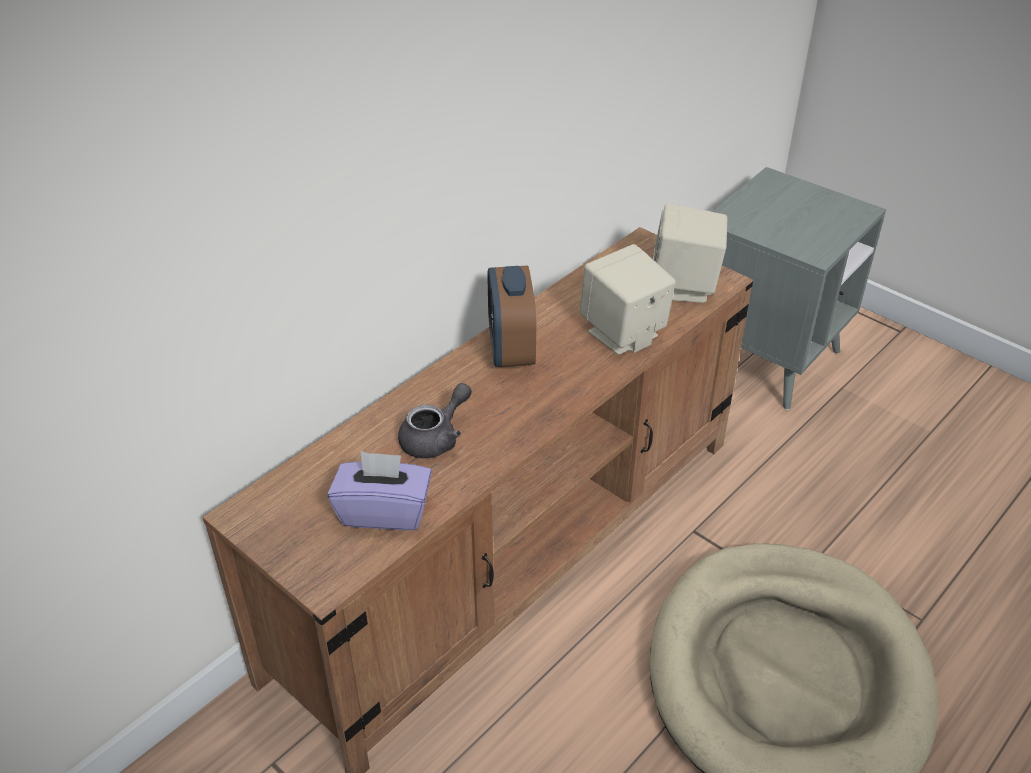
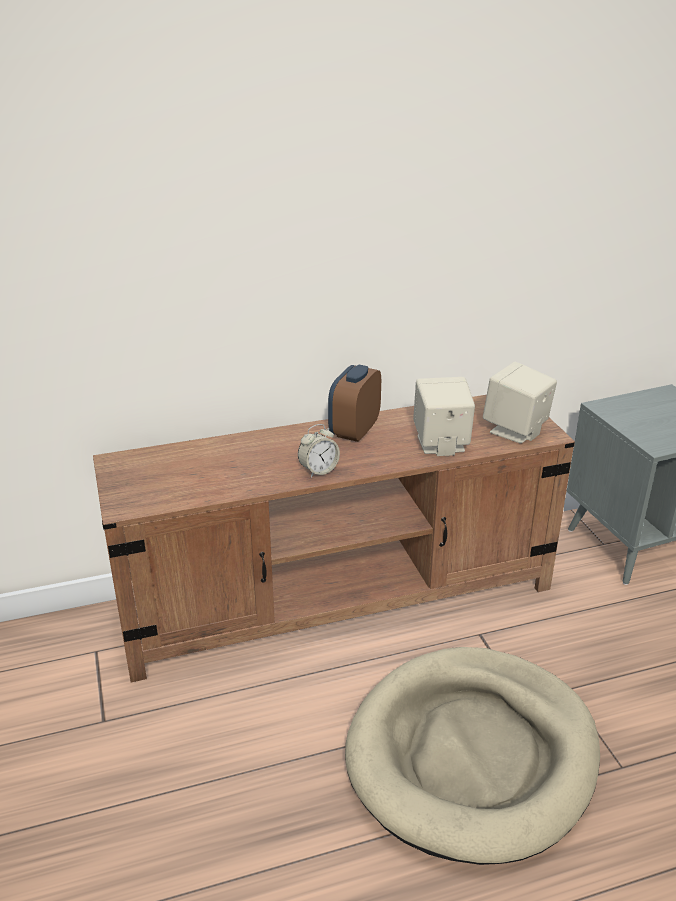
camera: 30 degrees right, 10 degrees down
purple tissue box [328,451,432,530] -> none
grey teapot [398,383,472,459] -> none
none -> alarm clock [298,424,340,477]

